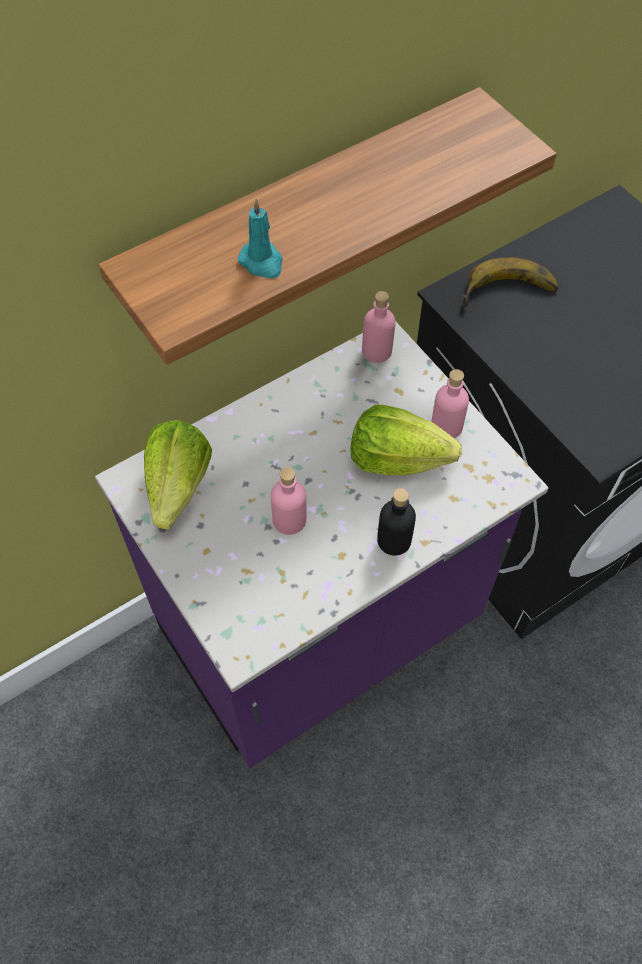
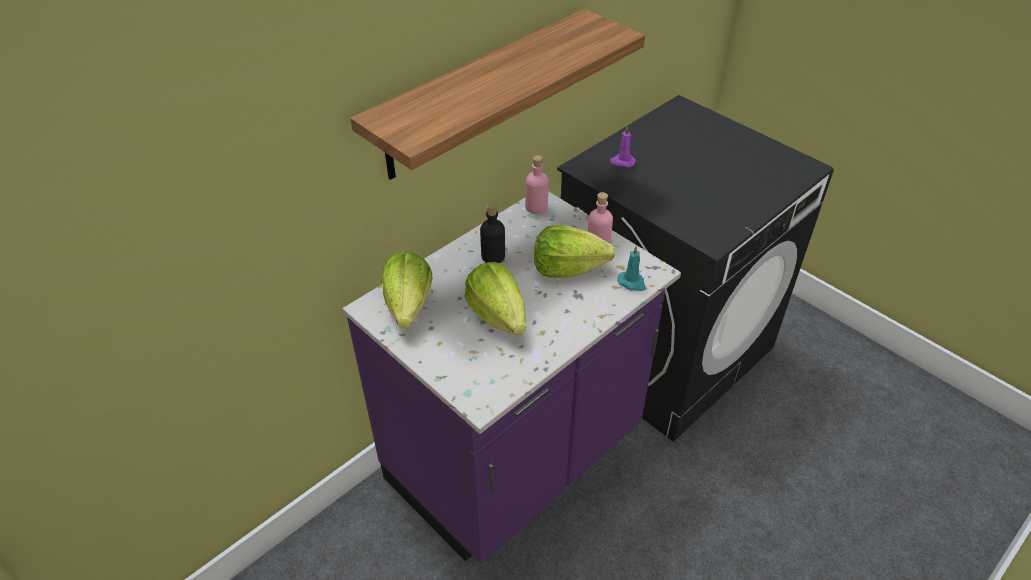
camera: 10 degrees left, 15 degrees down
turquoise candle [238,199,283,279] -> turquoise candle moved to [617,246,645,291]
pink bottle [271,467,306,535] -> lettuce [465,262,526,335]
black bottle [377,488,416,556] -> black bottle moved to [480,203,505,263]
banana [462,257,559,307] -> purple candle [609,126,636,168]

